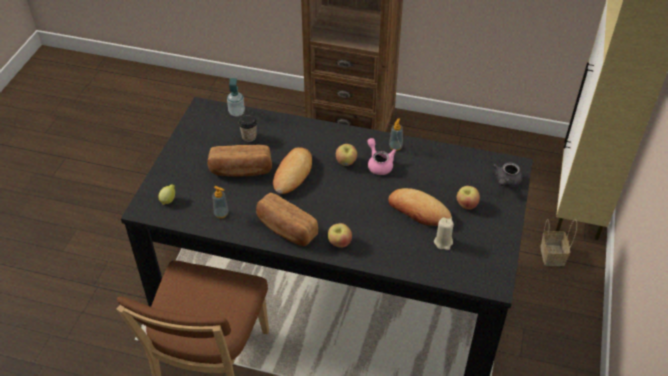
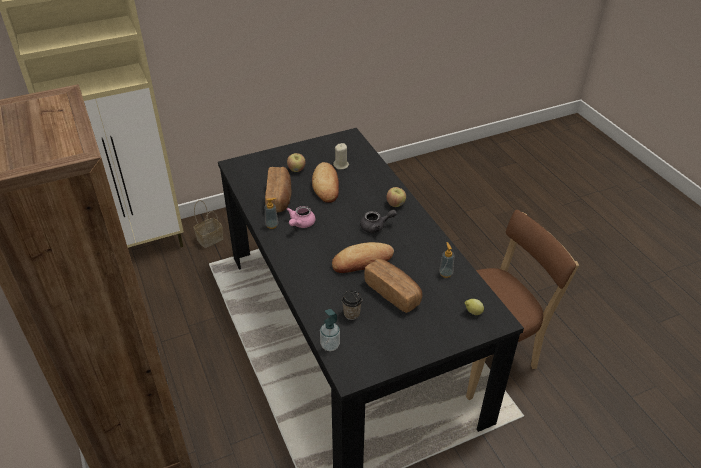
camera: 130 degrees left, 5 degrees down
bread [256,193,318,246] -> bread moved to [265,167,292,212]
apple [336,144,357,166] -> none
grey teapot [492,162,523,187] -> grey teapot moved to [360,209,397,233]

